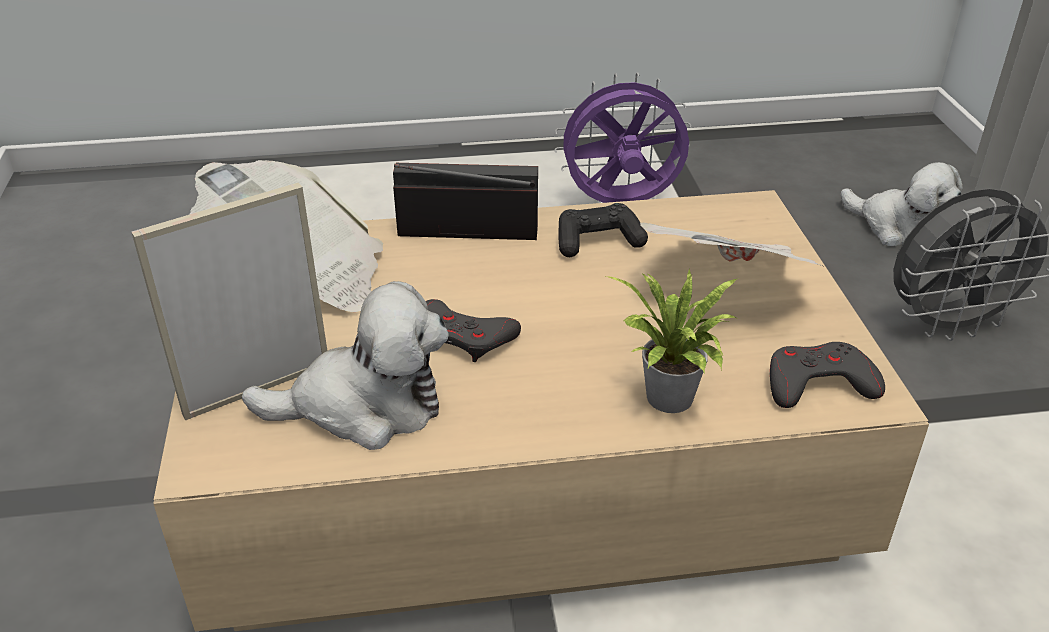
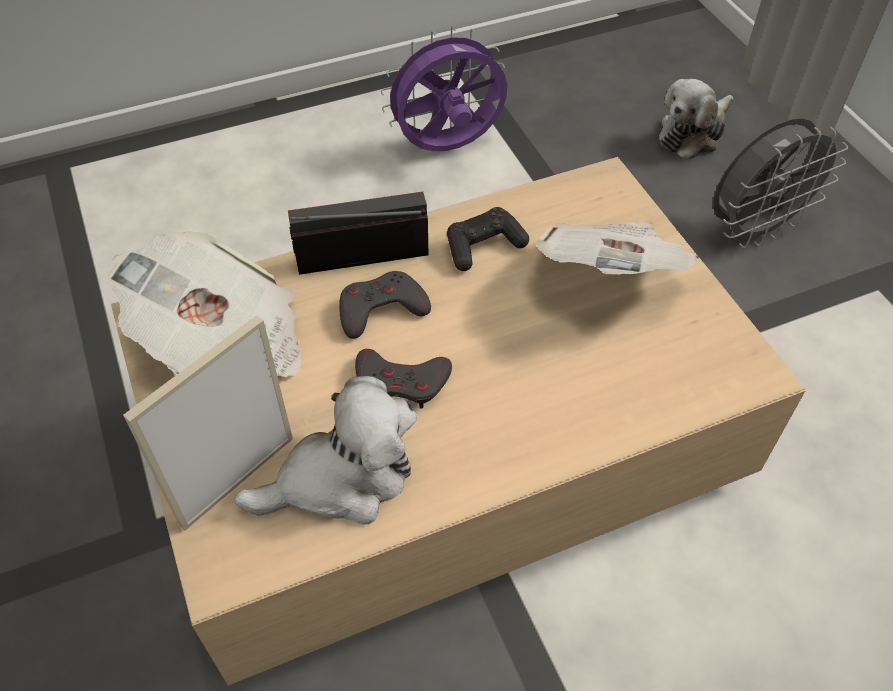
camera: 15 degrees left, 15 degrees up
potted plant [606,269,737,413] -> none
grey game controller [770,342,885,408] -> grey game controller moved to [339,271,431,339]
plush toy [841,162,963,246] -> plush toy turned 105 degrees clockwise [659,79,733,160]

